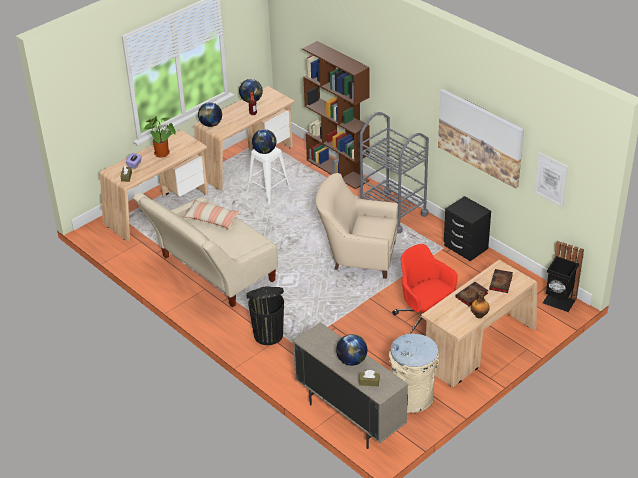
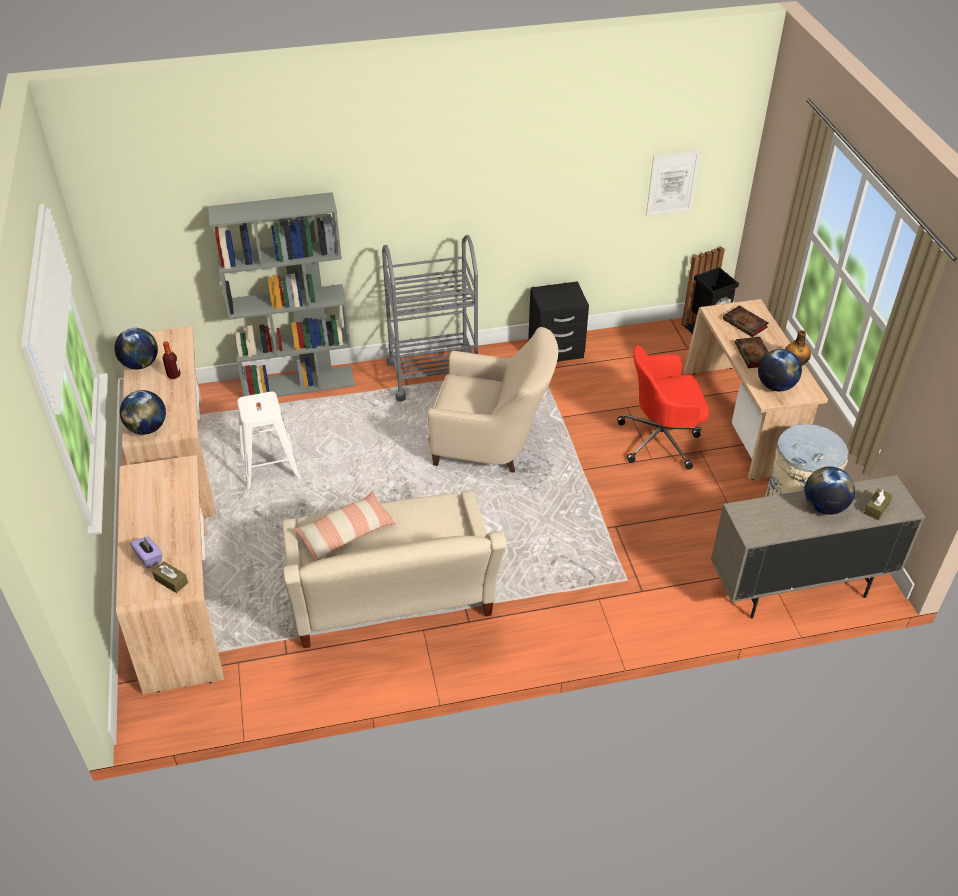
camera: 60 degrees left, 5 degrees up
potted plant [144,116,176,158] -> none
black trash can [246,286,284,345] -> none
globe [252,129,276,154] -> globe moved to [758,349,802,391]
brown bookcase [302,41,370,189] -> grey bookcase [208,192,355,397]
beige armchair [316,173,398,279] -> beige armchair turned 120 degrees counterclockwise [427,327,558,473]
picture [438,89,524,189] -> none

